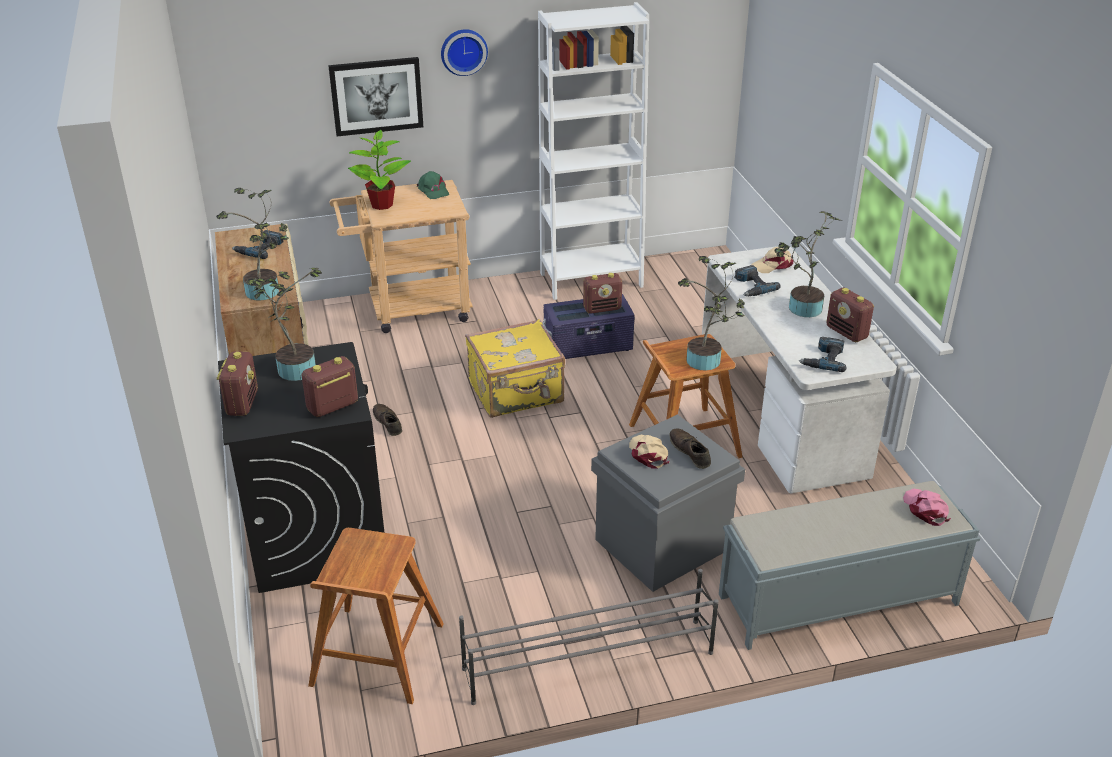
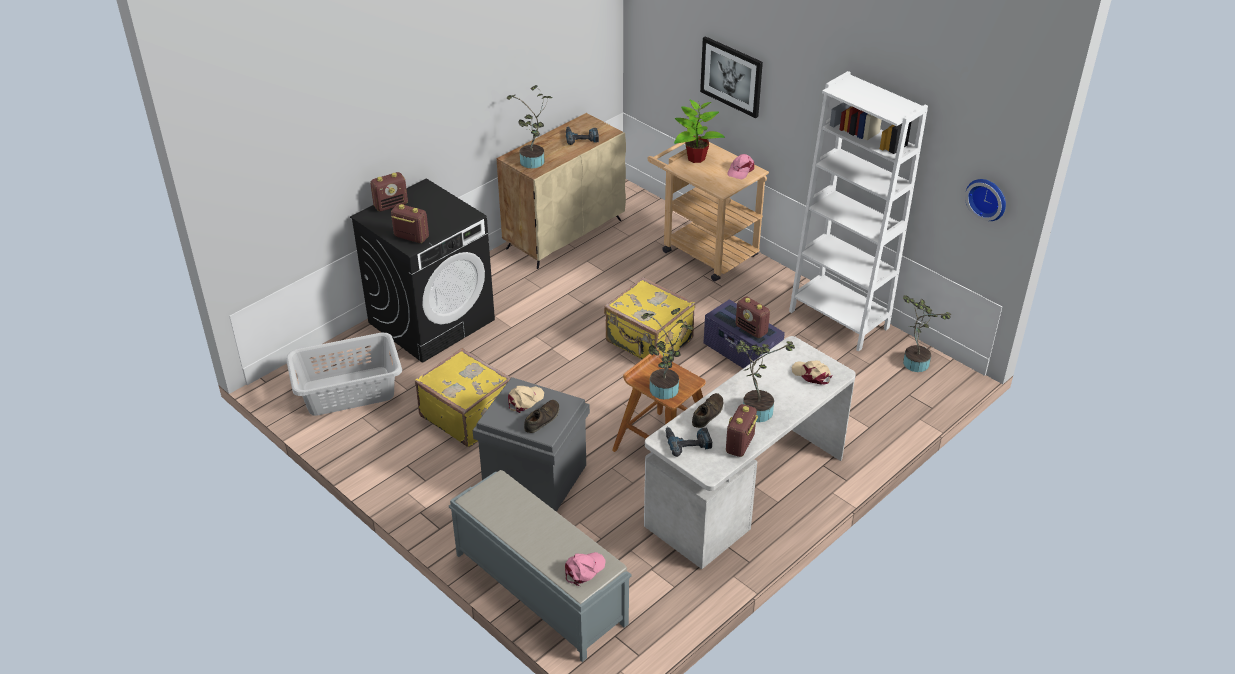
camera: 60 degrees right, 5 degrees up
potted plant [246,268,322,381] -> potted plant moved to [903,295,951,372]
brown stool [308,528,444,704] -> grey laundry basket [286,333,402,416]
brown shoe [373,404,402,436] -> brown shoe moved to [692,393,723,428]
green cap [417,171,449,199] -> pink cap [727,154,754,179]
wall clock [441,29,488,76] -> wall clock moved to [965,179,1006,221]
grey shoe rack [459,569,719,705] -> none
power drill [734,265,781,296] -> none
none -> yellow suitcase [415,348,511,447]

